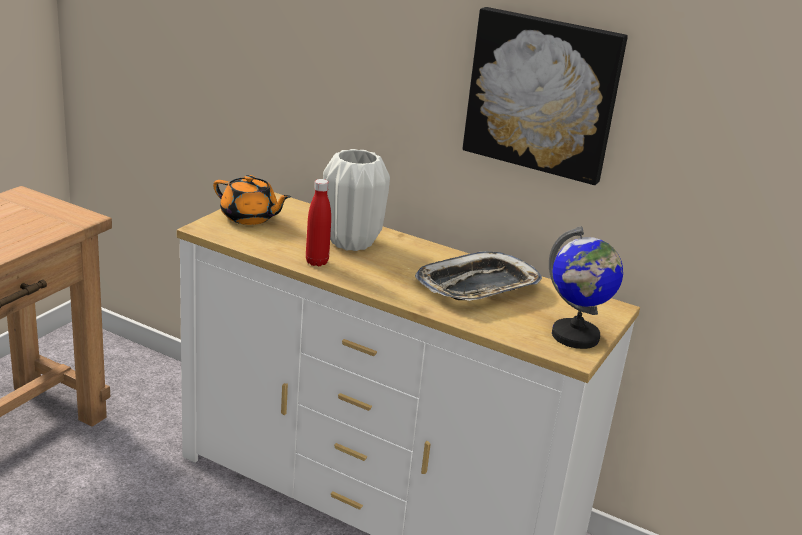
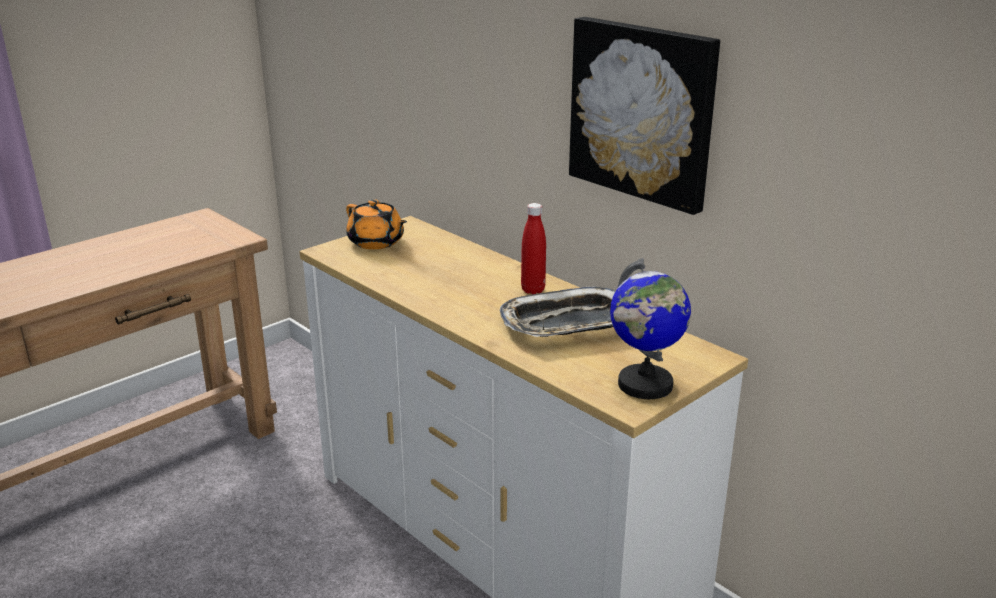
camera: 20 degrees right, 0 degrees up
red bottle [306,179,331,266] -> red bottle moved to [521,203,546,294]
white vase [323,149,390,251] -> none

